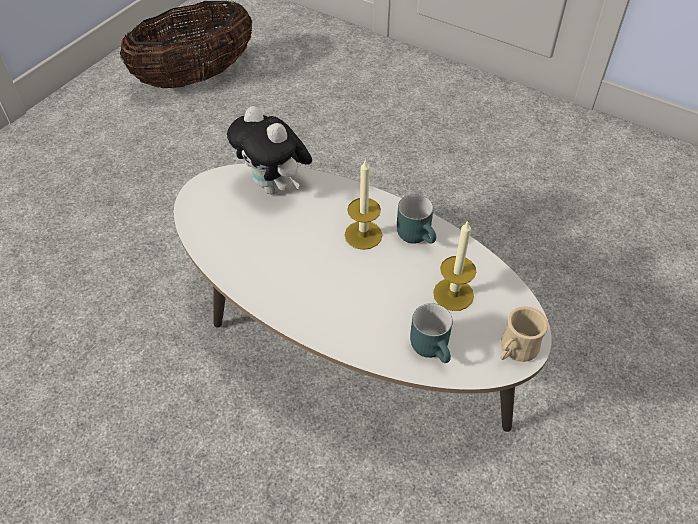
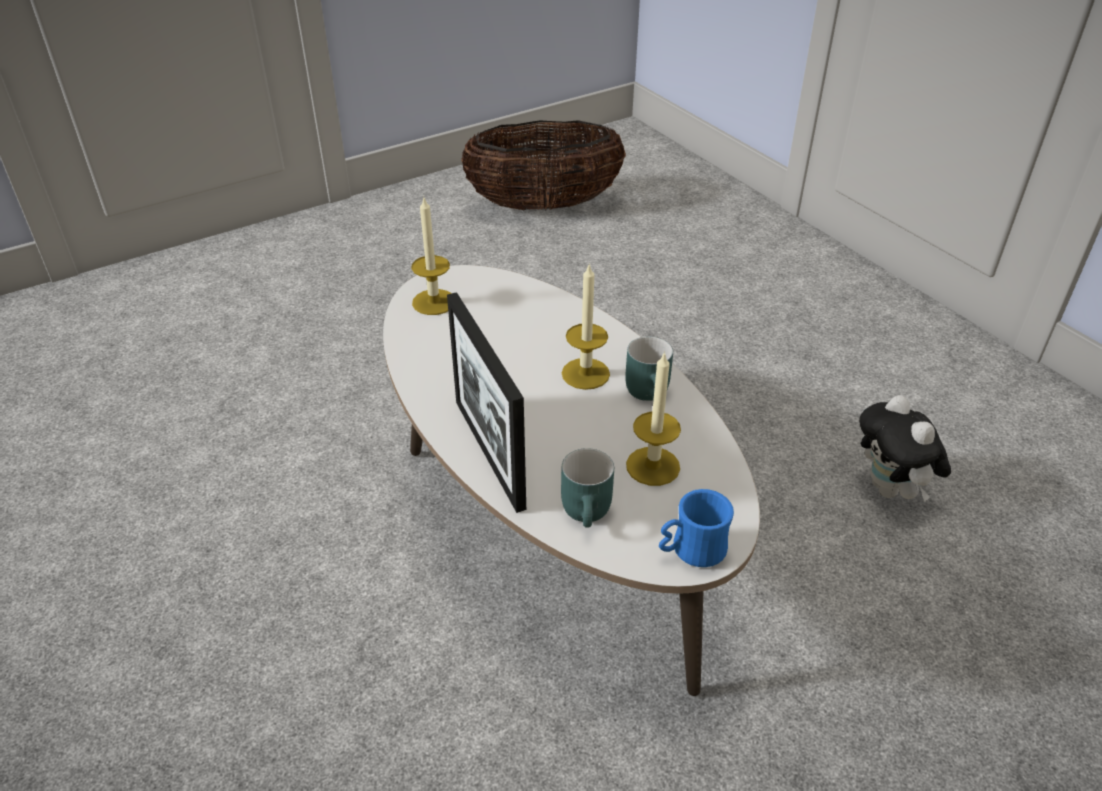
camera: 25 degrees right, 10 degrees down
plush toy [227,106,312,195] -> plush toy moved to [859,395,951,502]
beige mug [500,306,548,362] -> blue mug [659,489,734,567]
none -> candle [411,196,452,315]
none -> picture frame [447,292,526,513]

